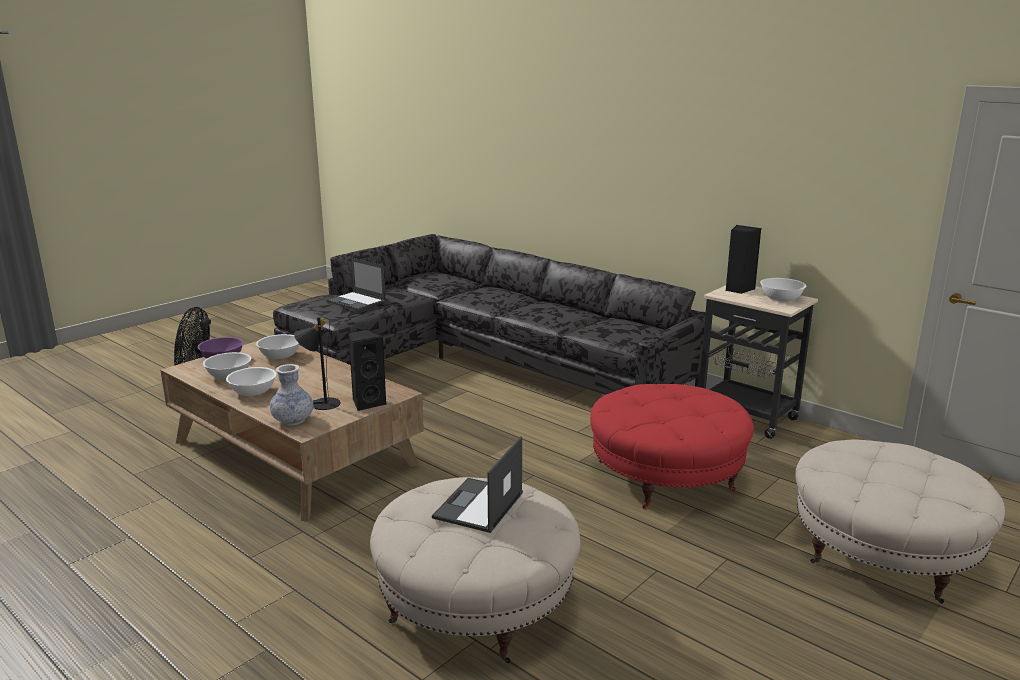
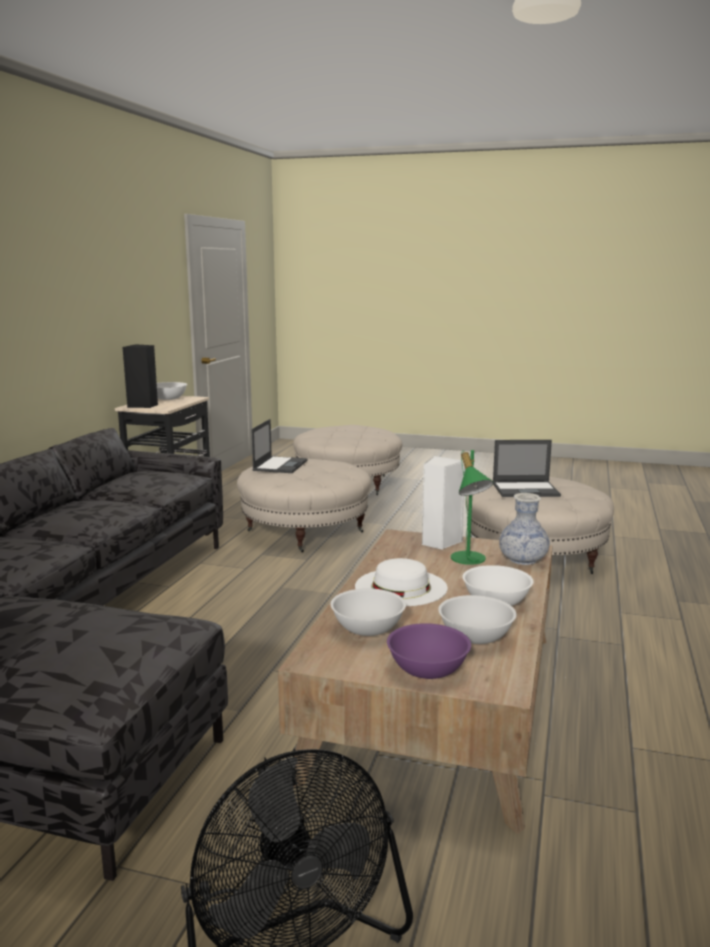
camera: 115 degrees left, 5 degrees down
black table lamp [294,317,341,410] -> green table lamp [451,450,494,565]
laptop [326,258,386,311] -> laptop moved to [251,419,308,473]
black speaker [348,329,386,411] -> white speaker [422,456,465,550]
red ottoman [590,384,754,509] -> beige ottoman [237,459,371,552]
none -> white hat [355,558,448,606]

